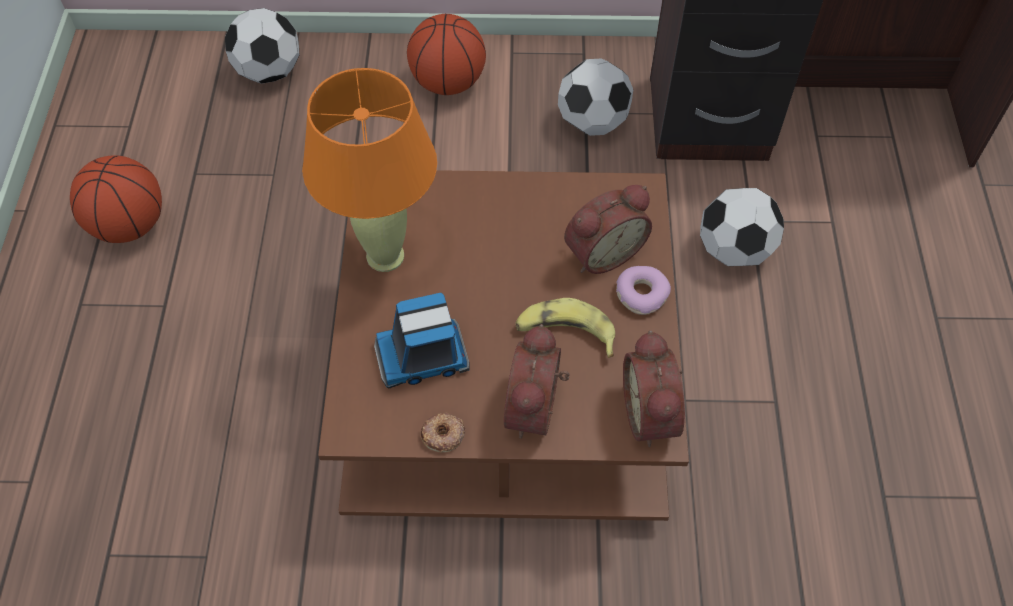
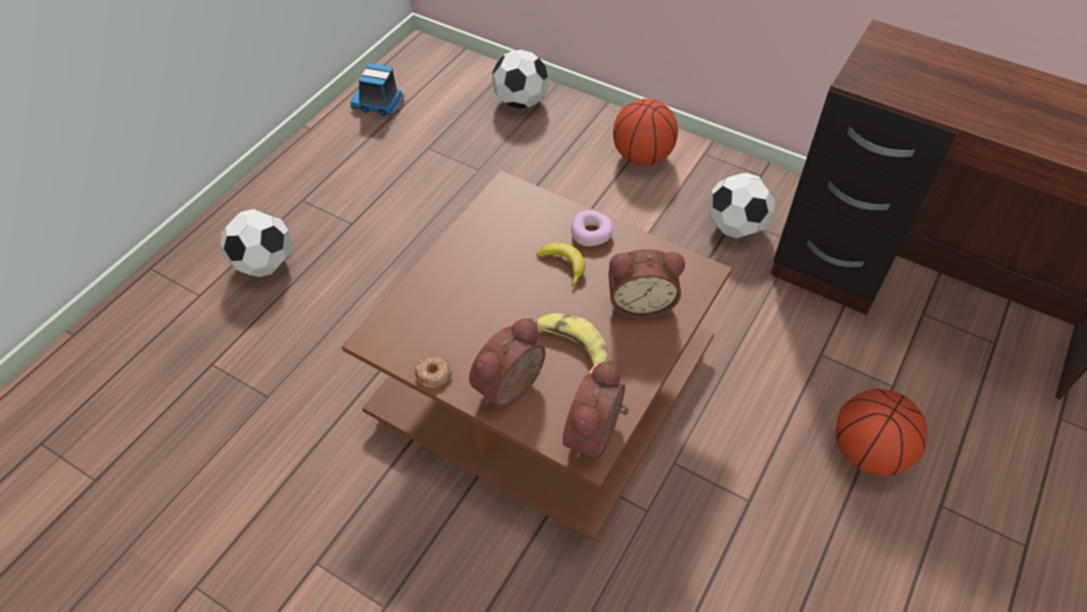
camera: 30 degrees right, 5 degrees down
basketball [70,155,162,243] -> basketball moved to [836,389,927,476]
orange table lamp [302,68,437,272] -> none
toy truck [374,293,470,388] -> toy truck moved to [350,63,404,116]
donut [616,266,671,315] -> donut moved to [571,210,613,246]
football [700,188,784,266] -> football moved to [220,209,292,277]
none -> banana [537,243,585,287]

